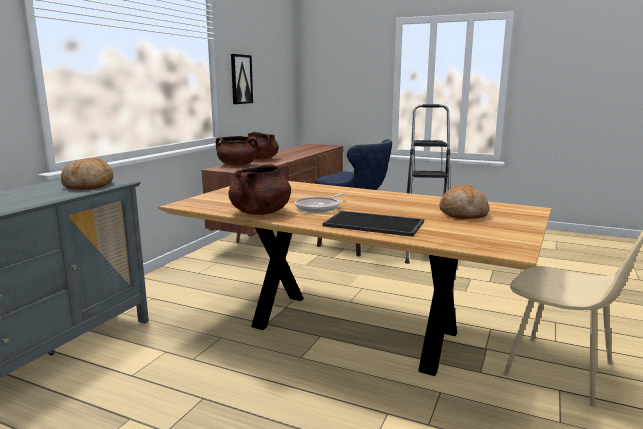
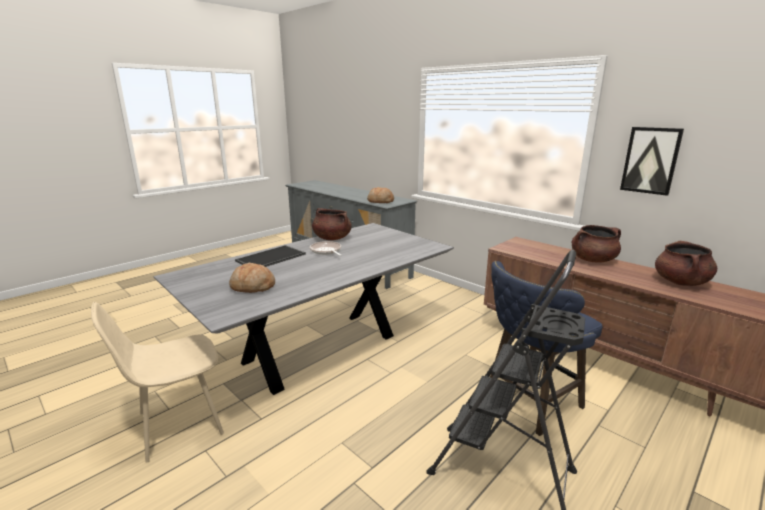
camera: 110 degrees right, 5 degrees up
brown dining table [159,181,552,376] -> grey dining table [153,223,454,395]
brown cooking pot [216,136,258,166] -> brown cooking pot moved to [655,241,717,286]

